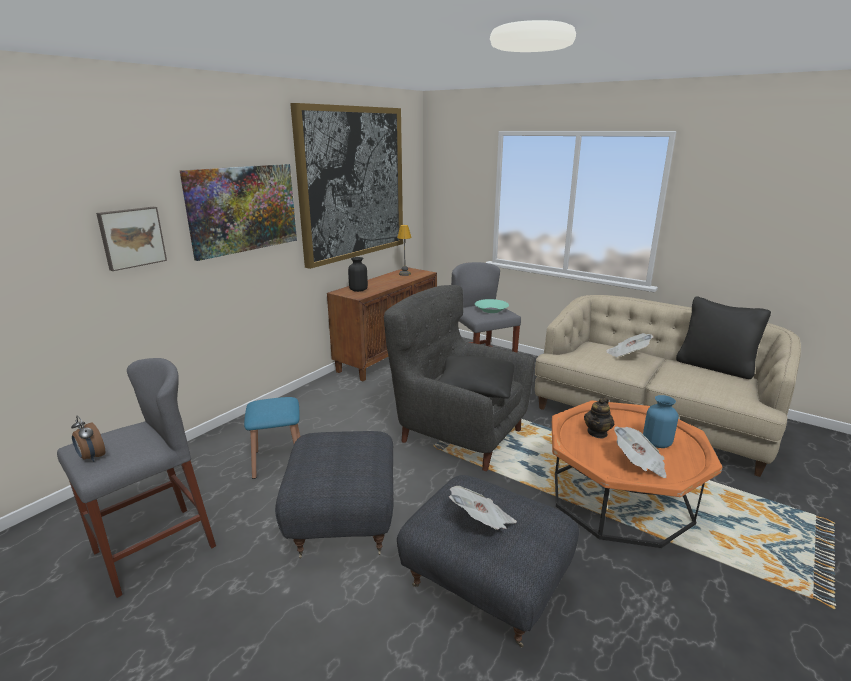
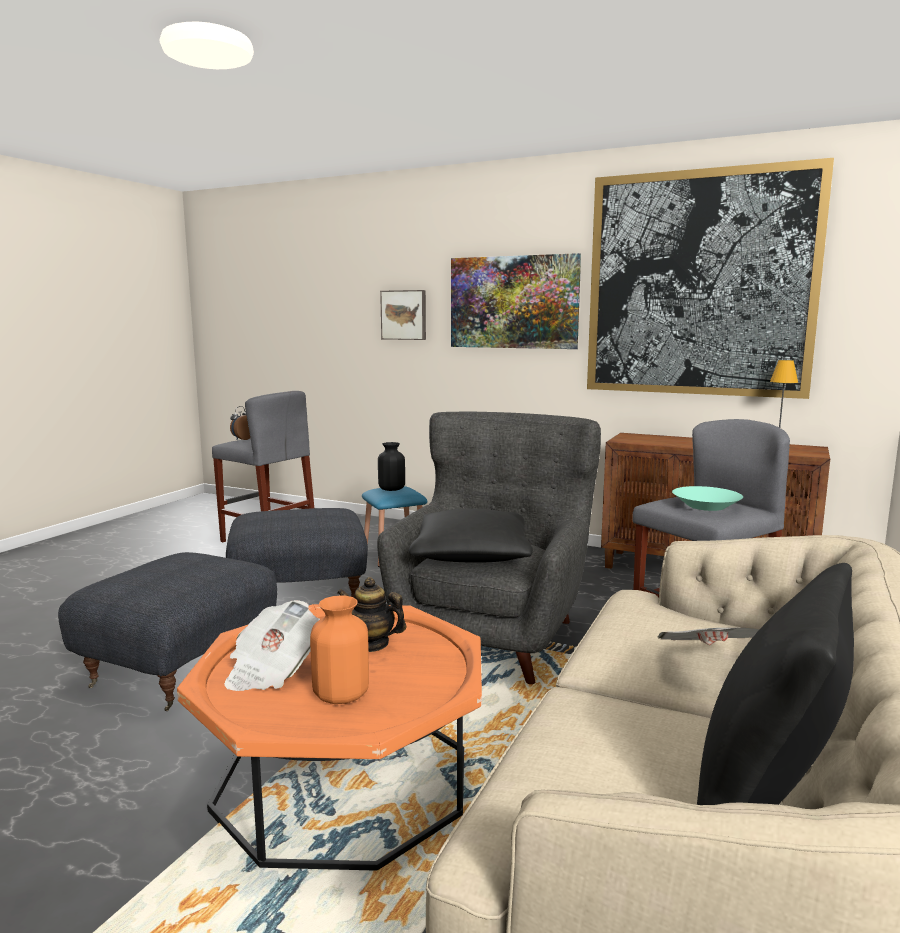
camera: 80 degrees right, 10 degrees down
black vase [348,257,368,292] -> black vase moved to [378,442,405,491]
newspaper [449,486,517,530] -> none
blue vase [643,395,679,448] -> orange vase [310,595,369,704]

